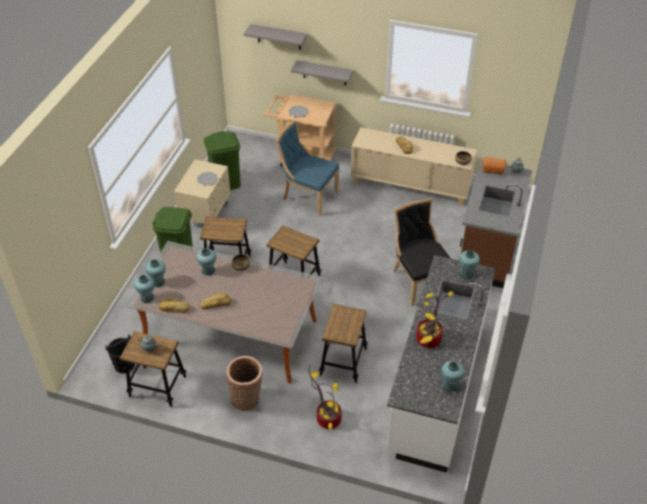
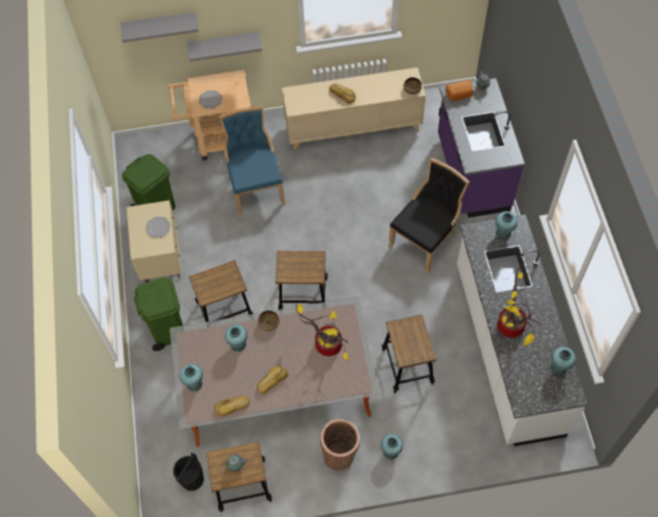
camera: 25 degrees left, 15 degrees up
turquoise vase [134,275,155,303] -> turquoise vase moved to [381,434,403,460]
blue chair [276,120,339,216] -> blue chair turned 75 degrees clockwise [219,107,286,215]
potted plant [309,366,342,430] -> potted plant moved to [296,304,348,361]
black chair [393,199,450,306] -> black chair turned 90 degrees clockwise [388,158,470,273]
brown counter [460,160,532,288] -> purple counter [438,78,525,218]

